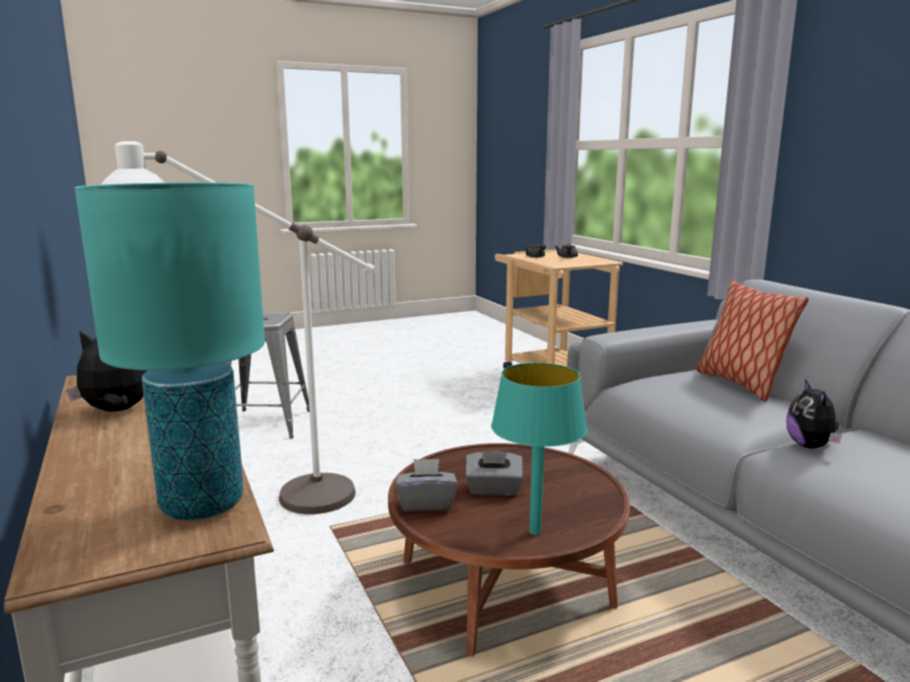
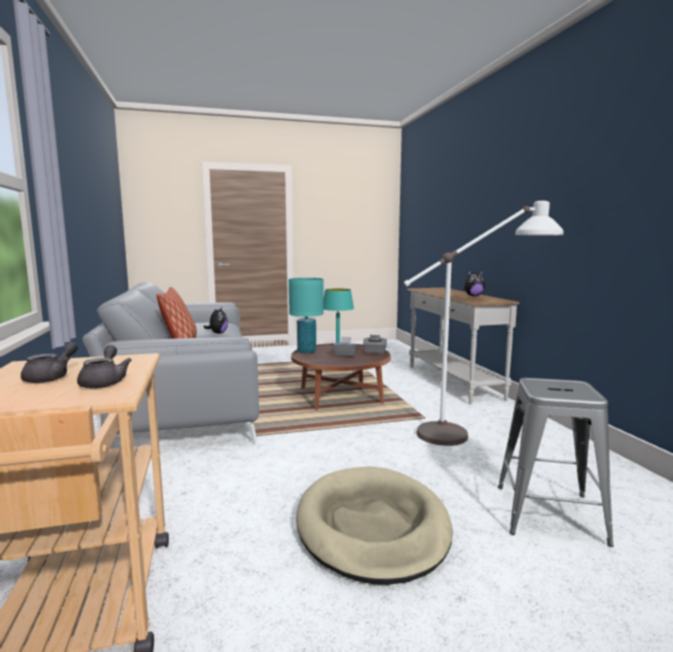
camera: 170 degrees left, 5 degrees down
turquoise table lamp [75,182,265,521] -> turquoise table lamp moved to [289,278,323,353]
none -> beige dog bed [296,466,453,585]

